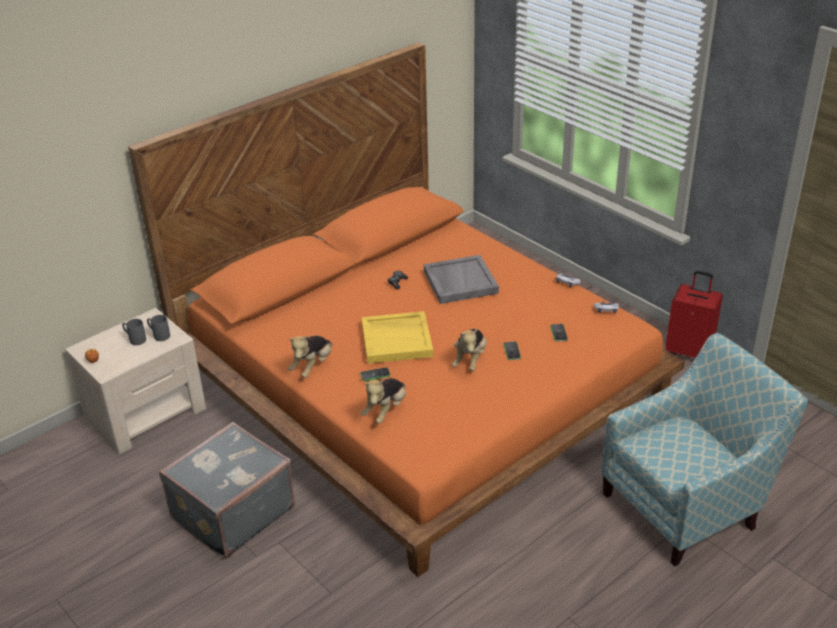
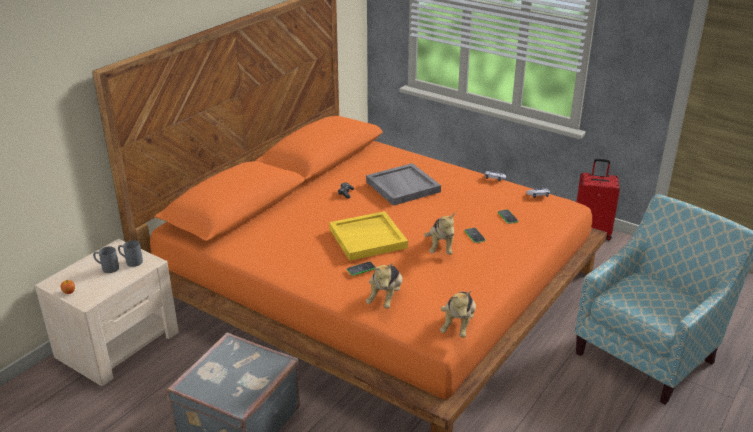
camera: 15 degrees left, 5 degrees down
plush toy [288,335,332,378] -> plush toy moved to [440,291,476,338]

